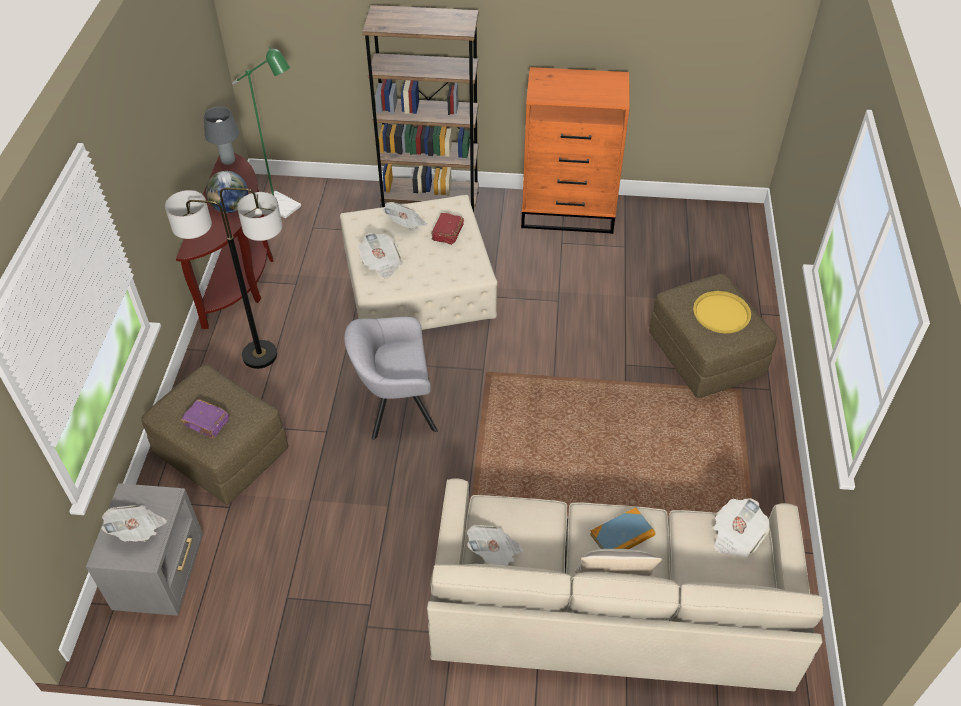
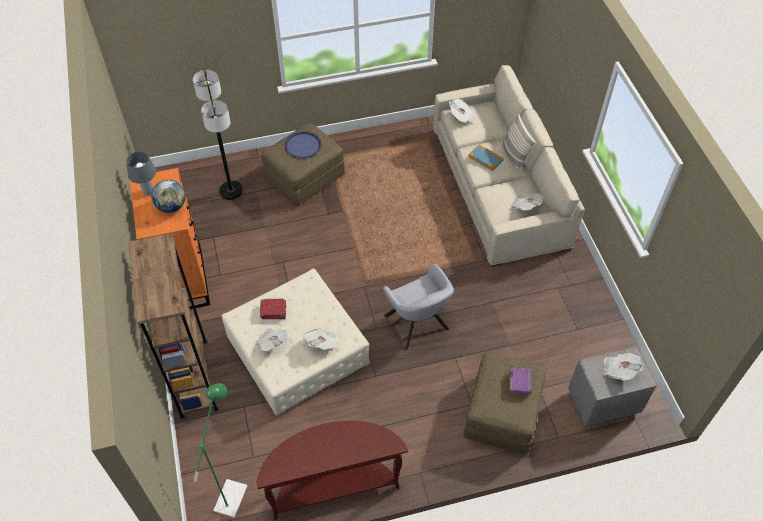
camera: 110 degrees left, 5 degrees up
floor lamp [165,188,282,369] -> floor lamp moved to [193,70,243,200]
grey table lamp [204,107,239,165] -> grey table lamp moved to [126,151,156,195]
globe [206,171,248,213] -> globe moved to [151,179,186,213]
yellow tray [693,291,751,333] -> blue tray [284,131,321,159]

